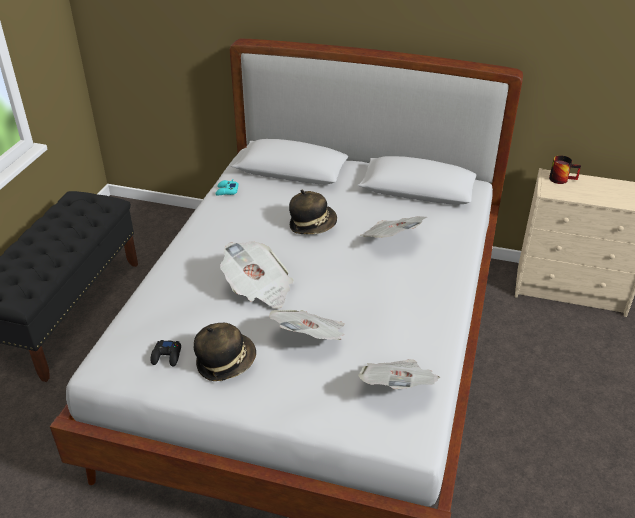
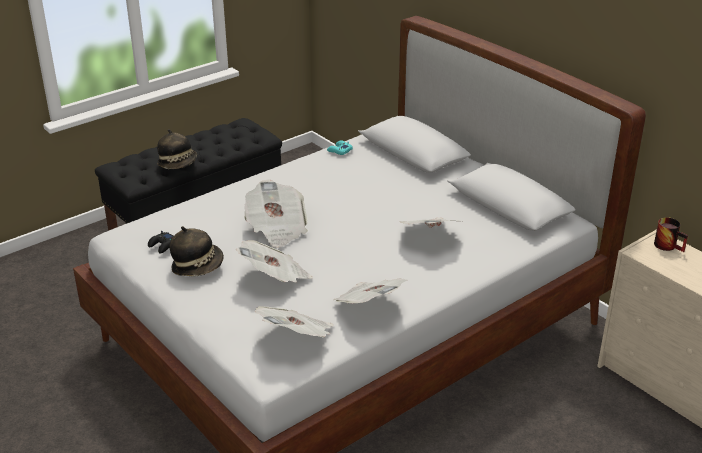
camera: 35 degrees right, 5 degrees down
hat [289,189,337,234] -> hat moved to [157,129,197,169]
none -> newspaper [334,278,408,303]

